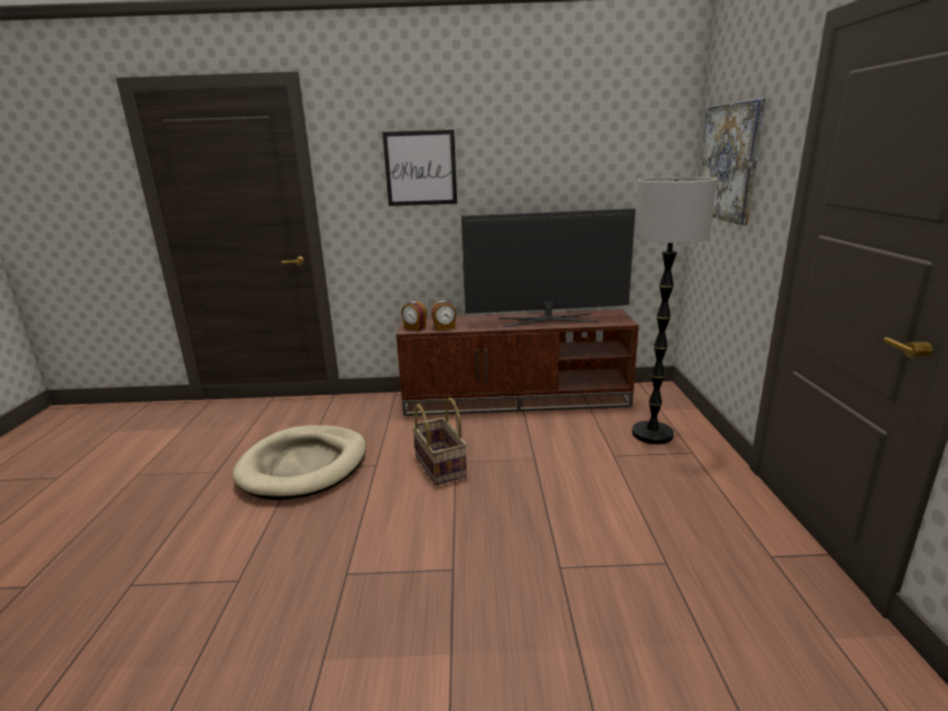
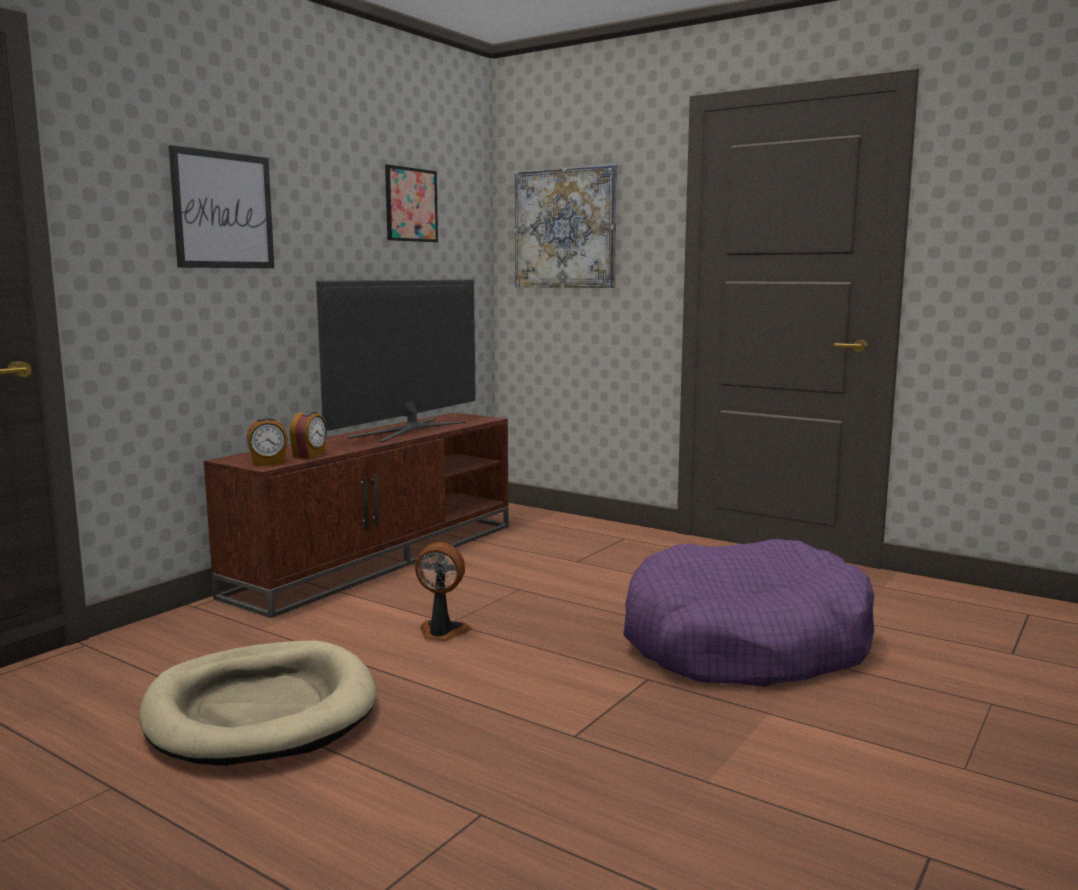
camera: 55 degrees left, 10 degrees down
basket [412,398,467,485] -> fan [415,542,472,641]
floor lamp [632,177,717,444] -> none
none -> picture [385,164,438,242]
none -> purple dog bed [623,539,875,687]

